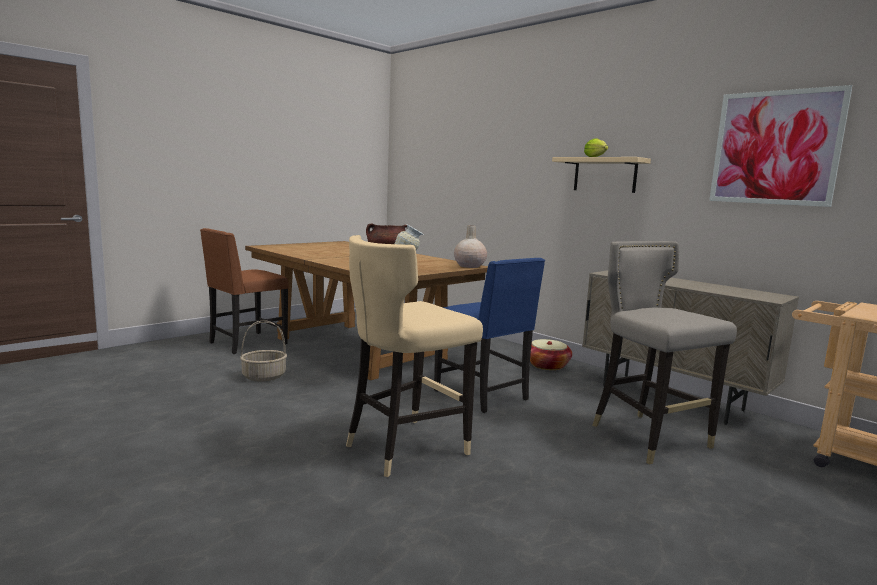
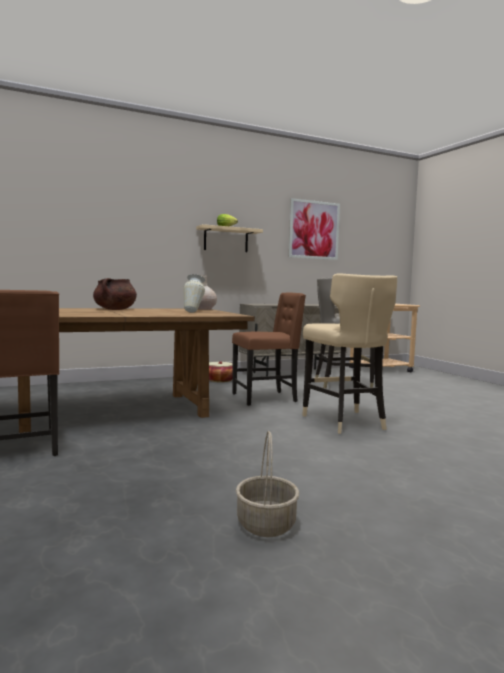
camera: 70 degrees left, 5 degrees down
basket [240,320,287,382] -> basket moved to [236,431,299,537]
blue chair [434,258,545,413] -> brown chair [232,292,306,406]

